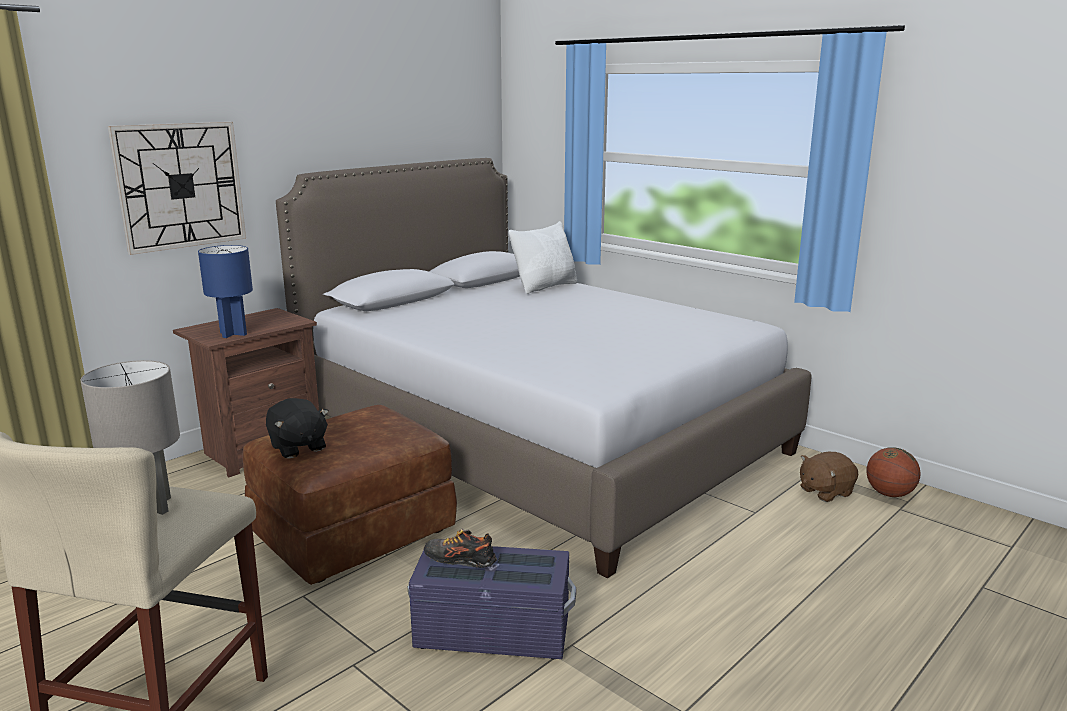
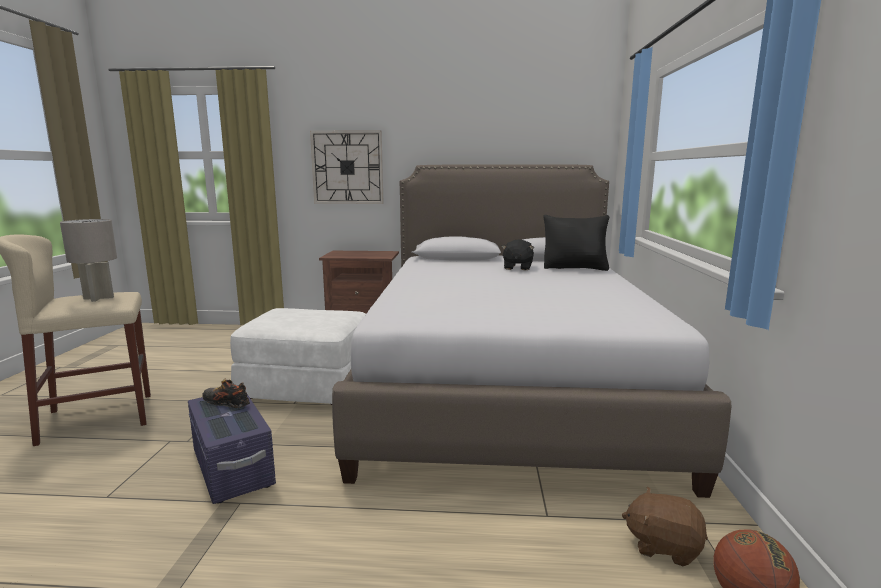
camera: 50 degrees right, 5 degrees down
blue table lamp [198,245,253,338] -> none
brown ottoman [243,405,457,585] -> white ottoman [230,308,366,405]
black plush toy [266,398,329,459] -> black plush toy moved to [501,239,534,270]
shoe [424,529,497,568] -> shoe turned 45 degrees counterclockwise [202,379,250,408]
white pillow [509,221,577,294] -> black pillow [543,215,609,271]

